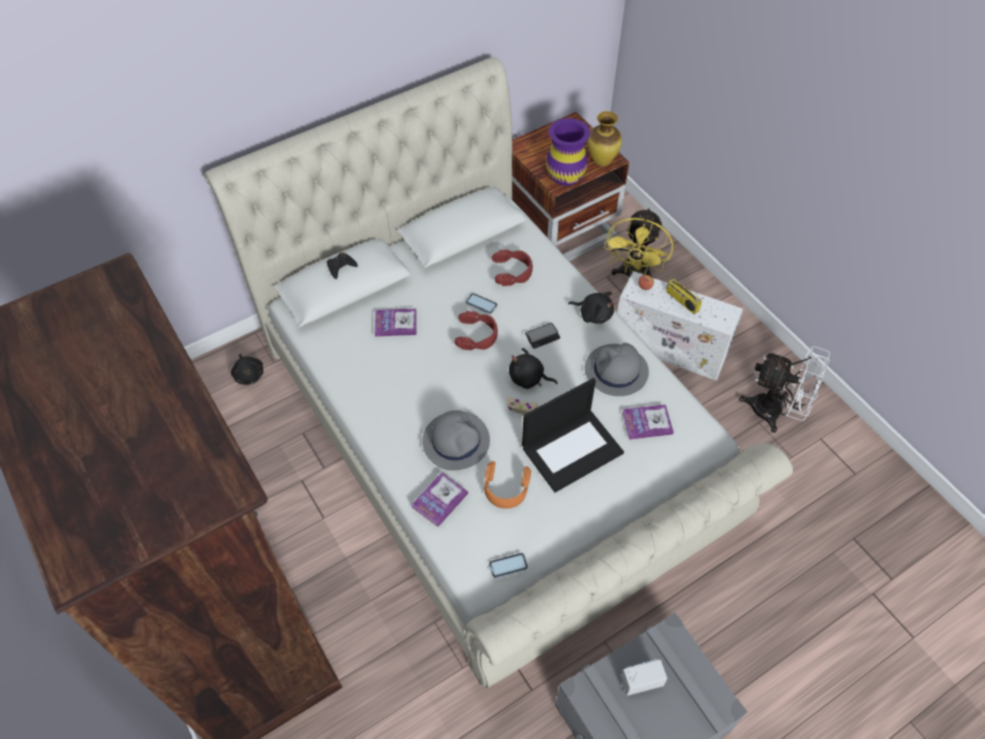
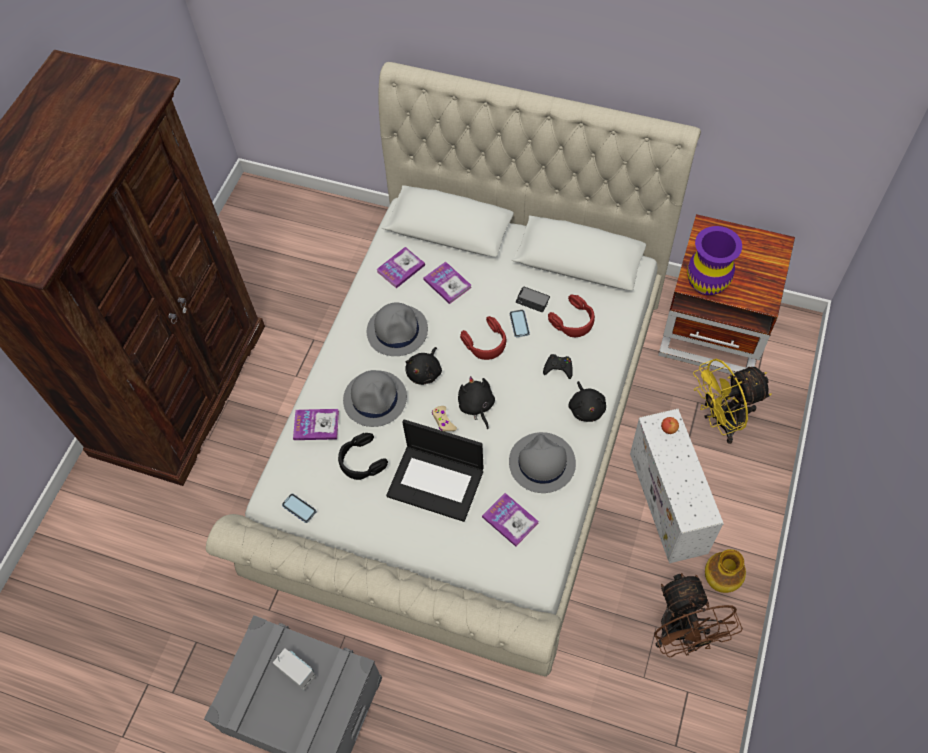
camera: 55 degrees right, 5 degrees up
black plush toy [231,354,263,385] -> black plush toy moved to [405,347,442,385]
black game controller [327,252,358,279] -> black game controller moved to [543,354,573,379]
orange headphones [484,461,531,509] -> black headphones [338,433,388,480]
phone [525,323,560,349] -> phone moved to [516,287,550,312]
vase [587,111,622,166] -> vase moved to [705,549,746,593]
radio [666,267,702,314] -> none
white fan [739,345,830,433] -> brown fan [654,573,743,658]
none -> grey hat [367,303,428,356]
none -> book [376,247,425,288]

